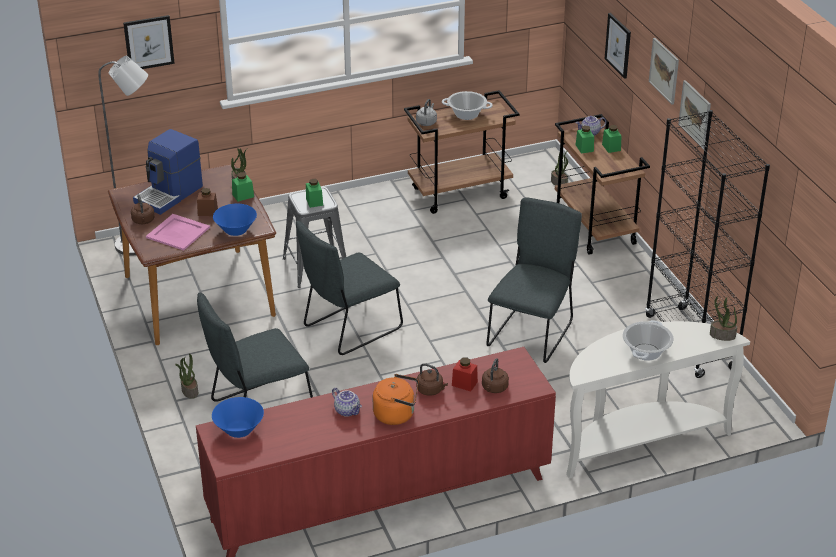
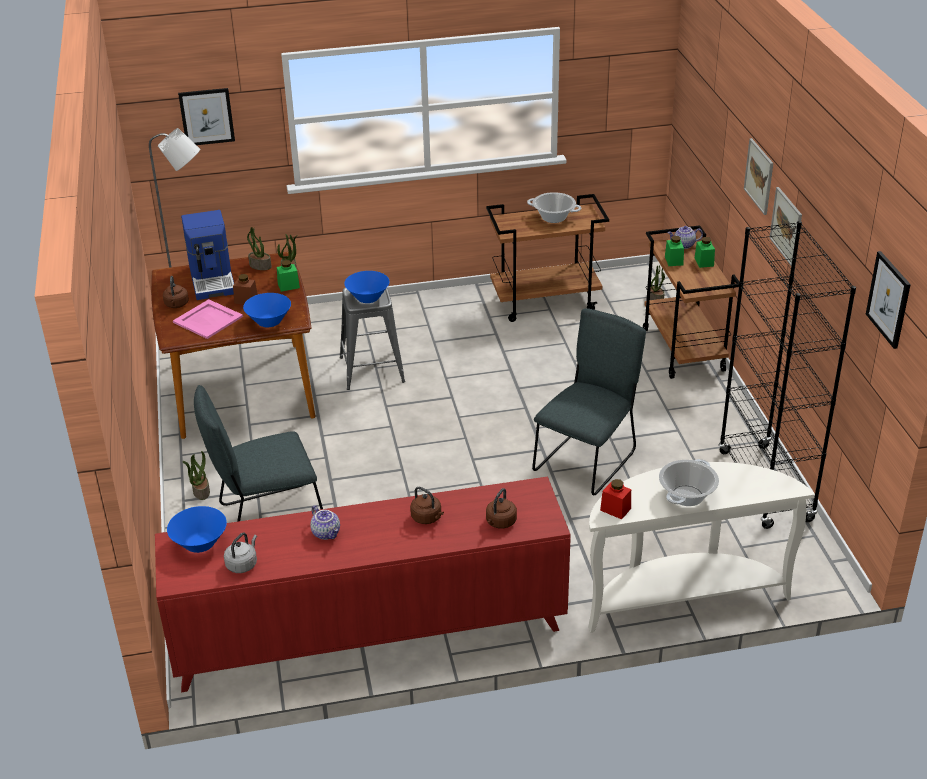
camera: 10 degrees right, 0 degrees up
coffee machine [133,129,203,215] -> coffee machine turned 60 degrees counterclockwise [181,210,234,300]
grey chair [296,221,403,355] -> none
green jar [306,179,323,208] -> blue bowl [344,271,389,303]
orange kettle [373,374,418,425] -> none
grey kettle [416,99,437,126] -> grey kettle moved to [224,533,257,573]
red jar [452,357,478,392] -> red jar moved to [600,479,631,519]
picture [605,13,631,79] -> picture moved to [866,251,911,349]
potted plant [710,296,737,341] -> potted plant moved to [247,227,272,270]

